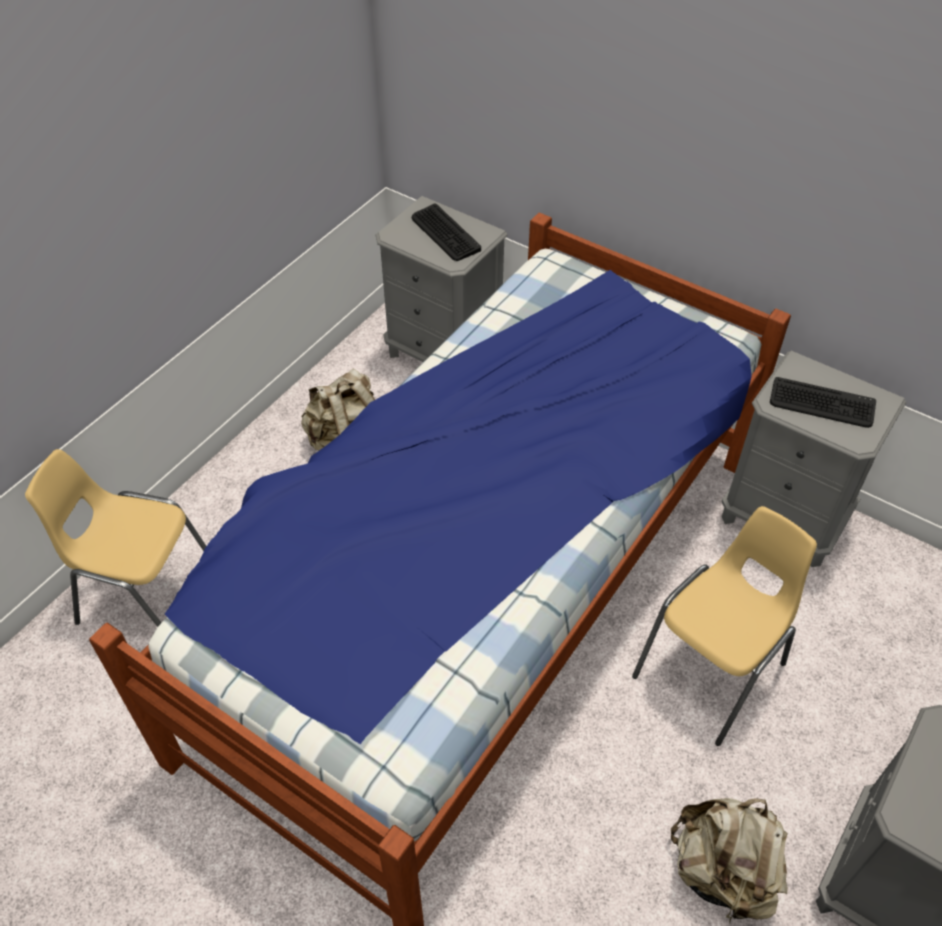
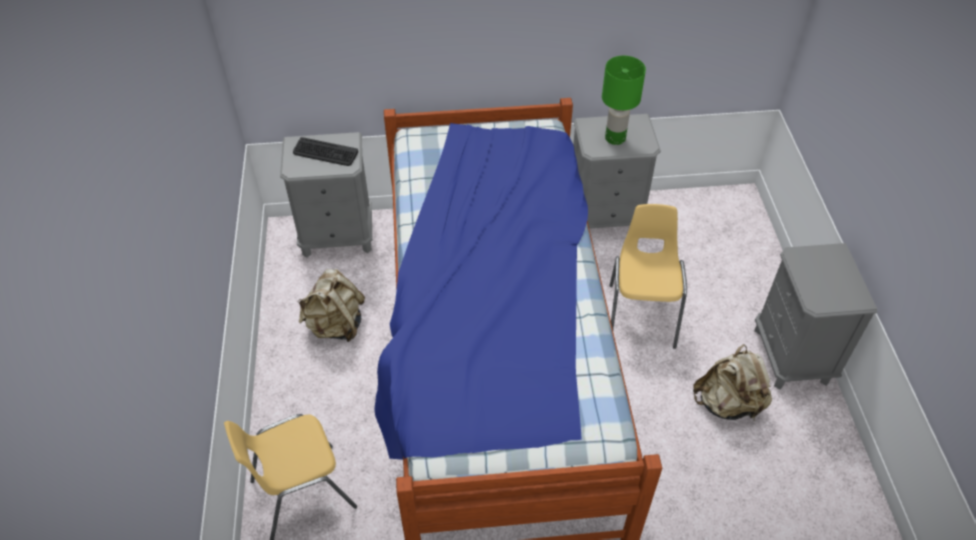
camera: 40 degrees left, 0 degrees up
keyboard [770,377,876,428] -> green table lamp [602,56,646,145]

